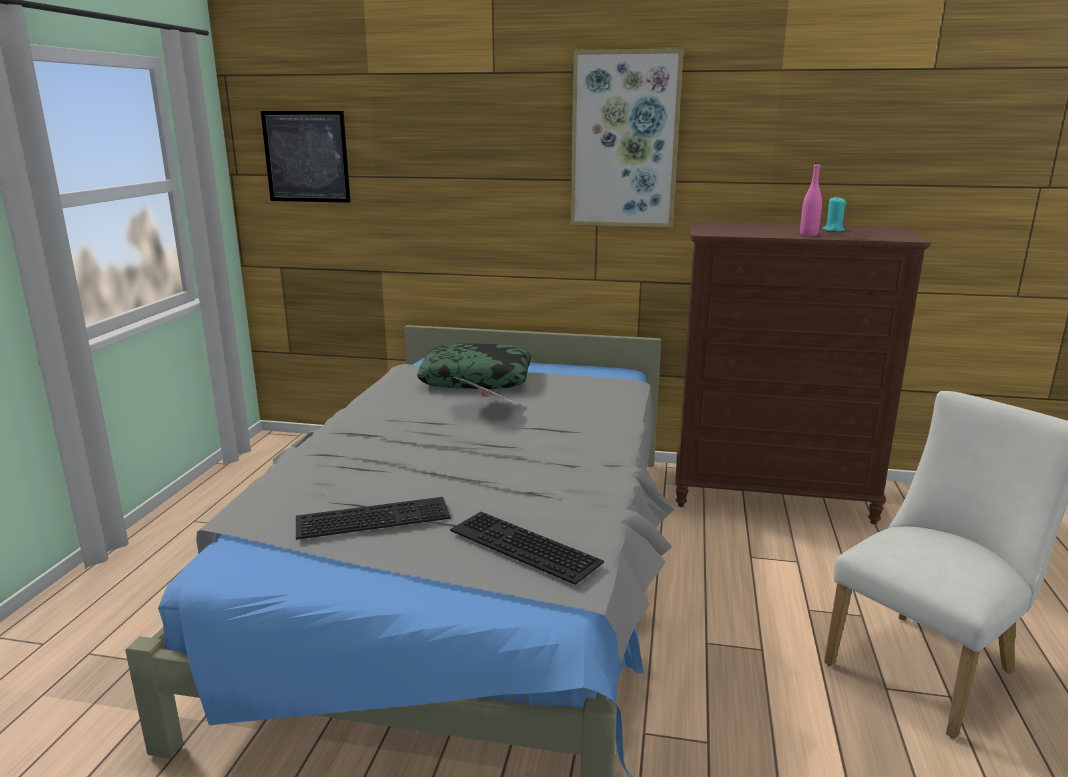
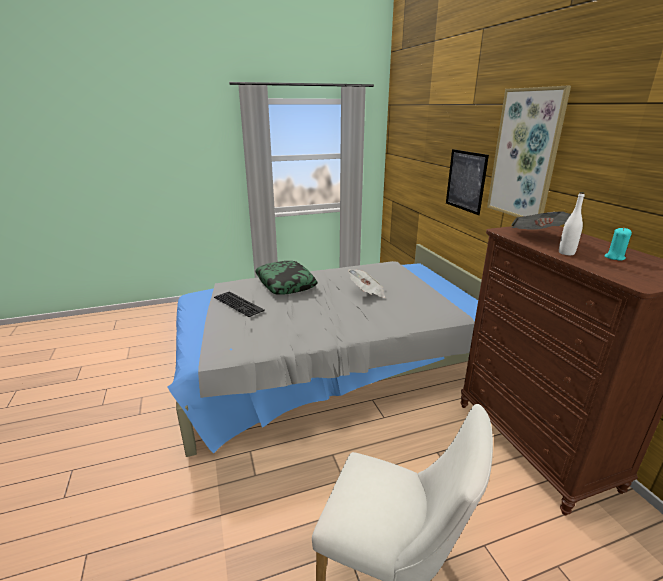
camera: 60 degrees right, 5 degrees up
picture [261,111,351,203] -> picture moved to [446,149,489,215]
pillow [417,343,531,389] -> pillow moved to [255,261,318,294]
keyboard [450,512,604,585] -> none
pink bottle [800,162,822,236] -> white bottle [559,192,585,255]
none -> newspaper [511,211,571,230]

